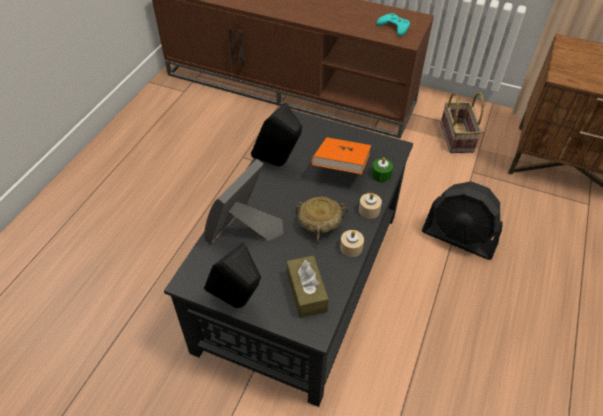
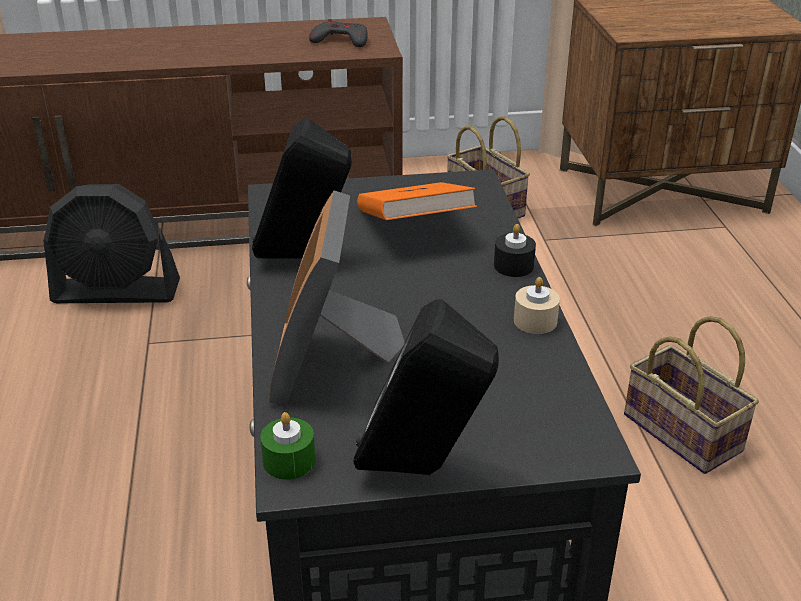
camera: 30 degrees left, 15 degrees down
brown tissue box [287,256,329,318] -> none
beige bowl [295,197,349,247] -> none
beige candle [359,193,382,219] -> black candle [494,224,536,277]
green candle [371,157,393,182] -> green candle moved to [260,412,315,480]
turquoise game controller [376,13,410,36] -> grey game controller [309,19,368,47]
black fan [422,181,503,260] -> black fan moved to [43,184,180,303]
none -> basket [624,316,759,474]

